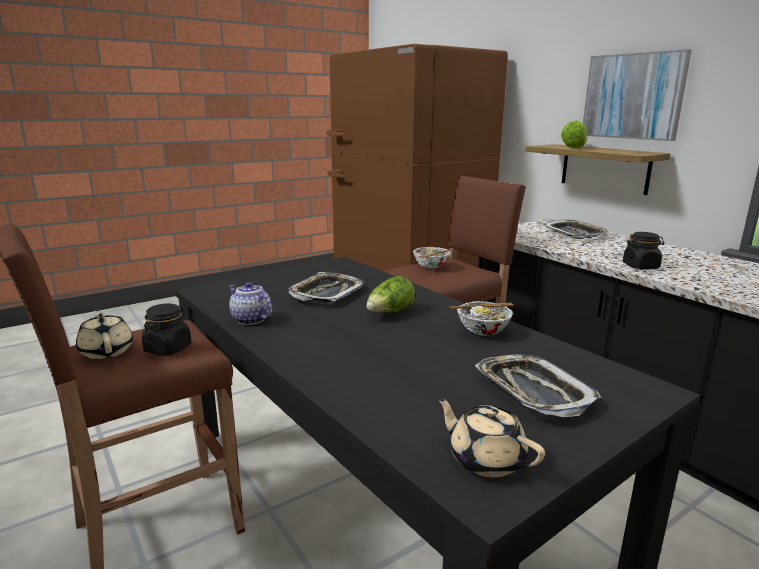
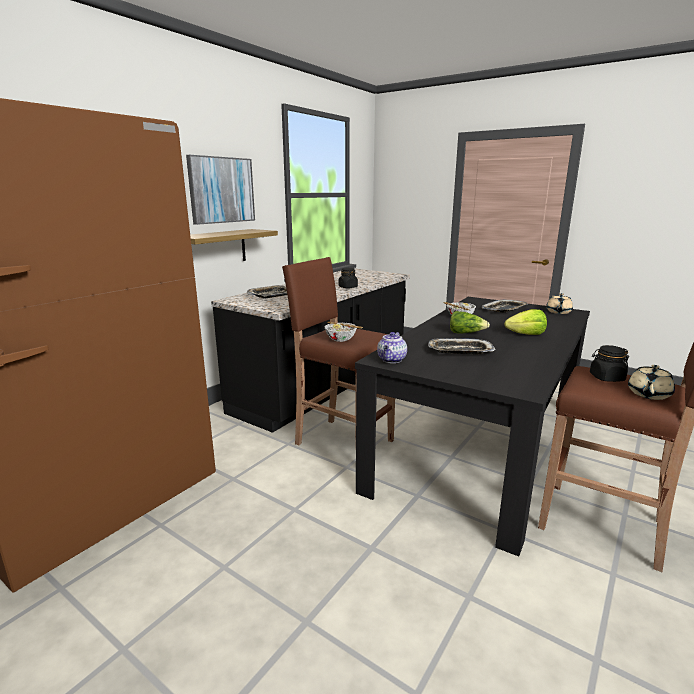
camera: 110 degrees left, 0 degrees up
teapot [229,282,272,325] -> teapot moved to [377,332,407,363]
lettuce [561,120,587,148] -> lettuce moved to [505,309,547,335]

